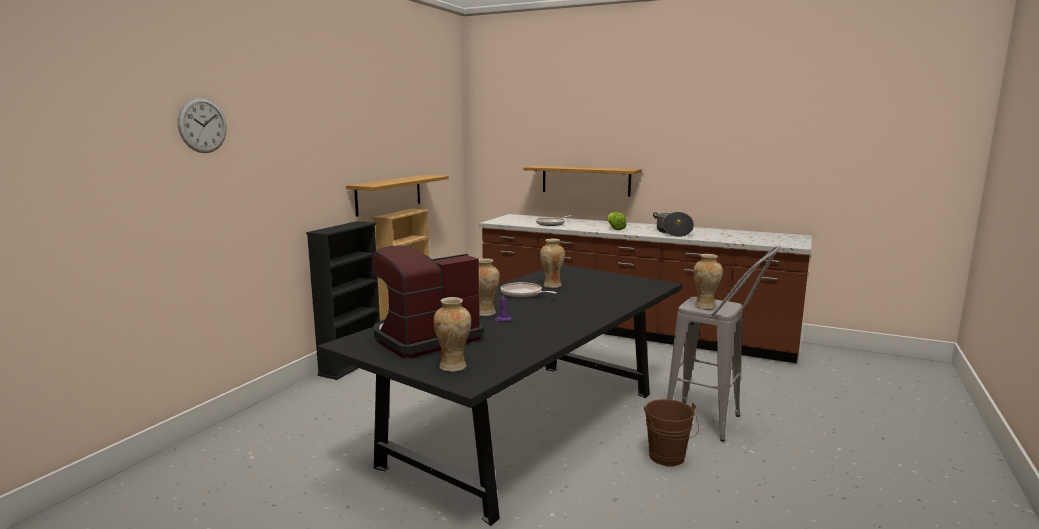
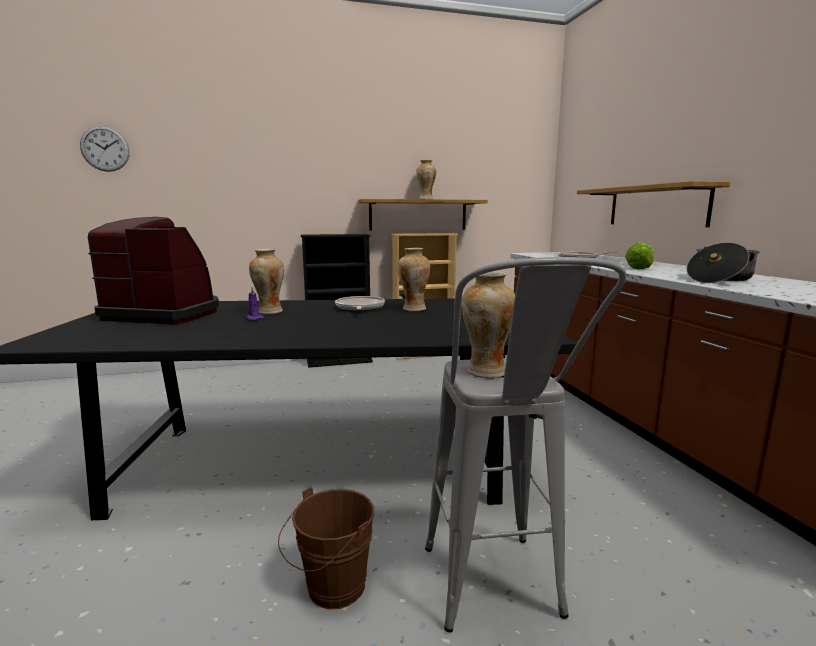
camera: 50 degrees right, 0 degrees up
wall clock [177,97,226,153] -> wall clock moved to [80,125,130,172]
vase [433,297,471,372] -> vase moved to [416,160,436,199]

